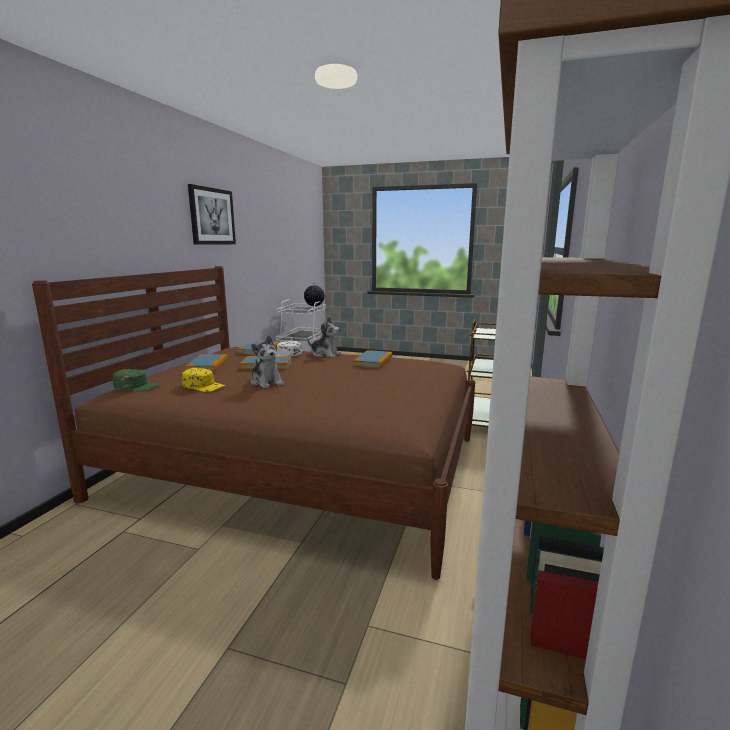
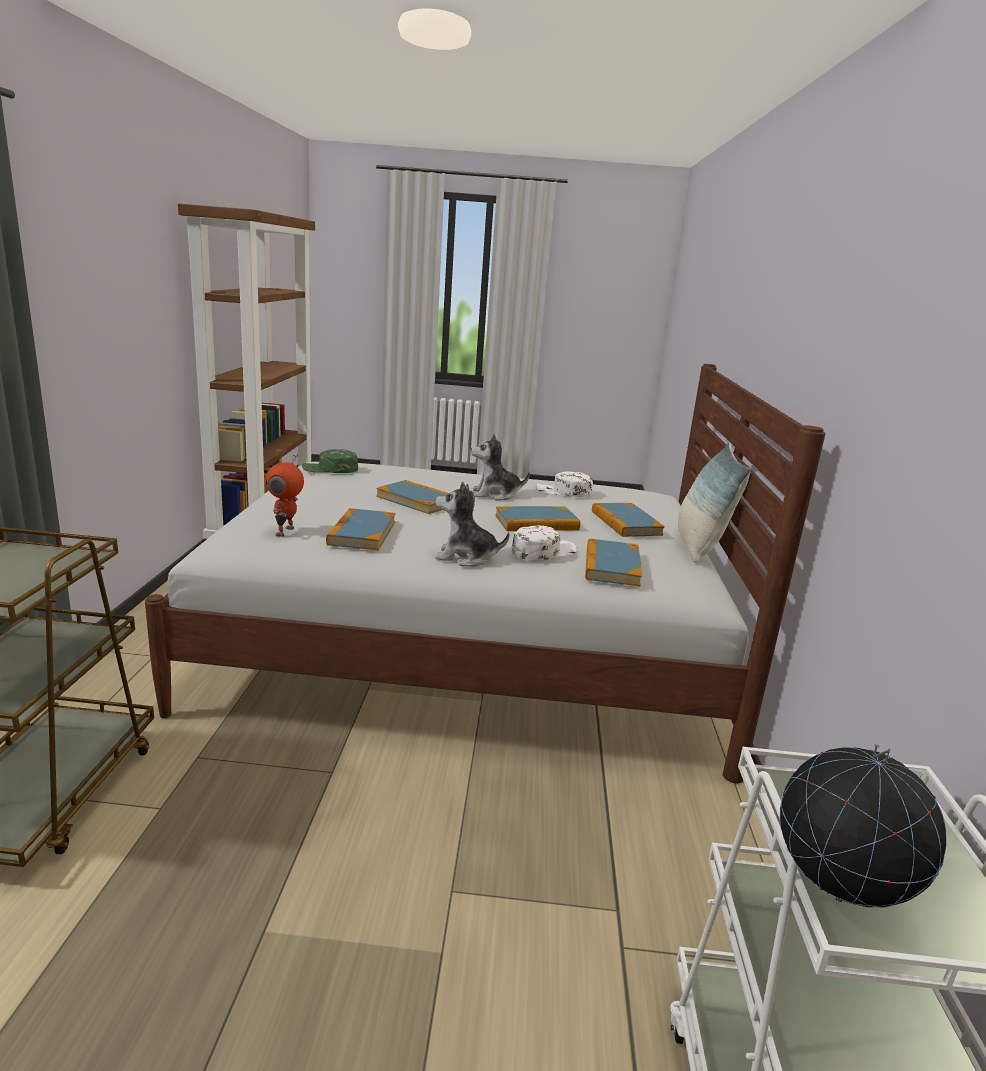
camera: 165 degrees right, 5 degrees up
brown bed [32,266,475,580] -> white bed [145,364,826,783]
green cap [113,369,161,392] -> green cap moved to [302,449,358,473]
yellow cap [182,368,226,392] -> white cap [536,471,593,497]
picture [188,184,236,245] -> none
plush toy [251,335,284,389] -> plush toy turned 45 degrees counterclockwise [471,434,530,500]
none -> toy robot [266,454,304,537]
none -> book [376,480,449,514]
none -> pillow [678,443,751,563]

